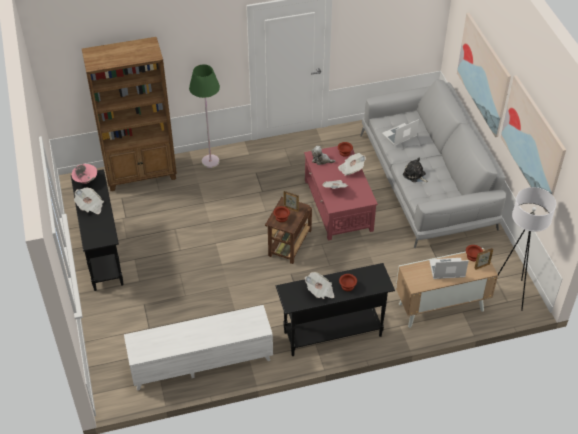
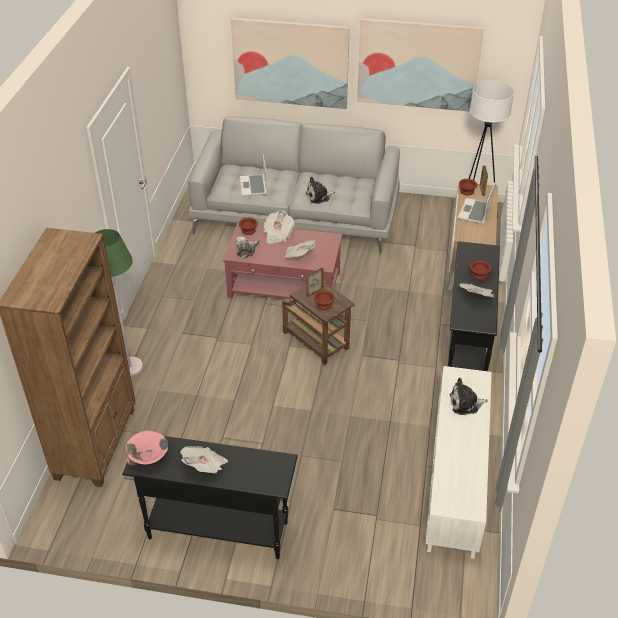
camera: 65 degrees left, 5 degrees down
none -> plush toy [450,378,488,415]

